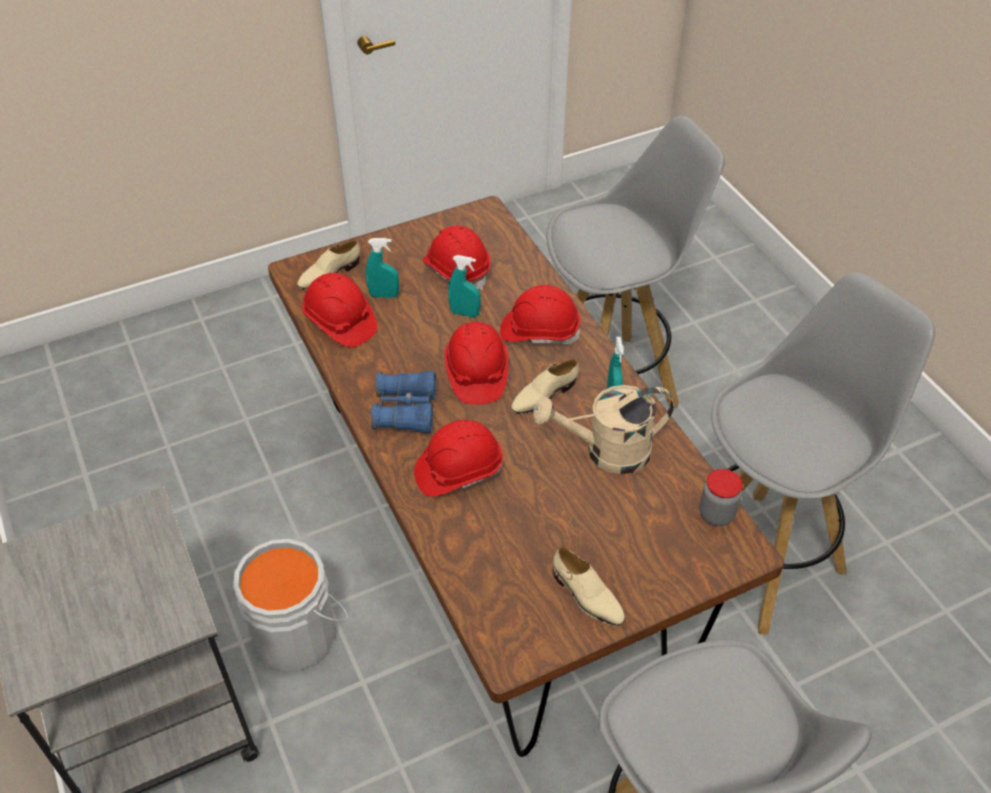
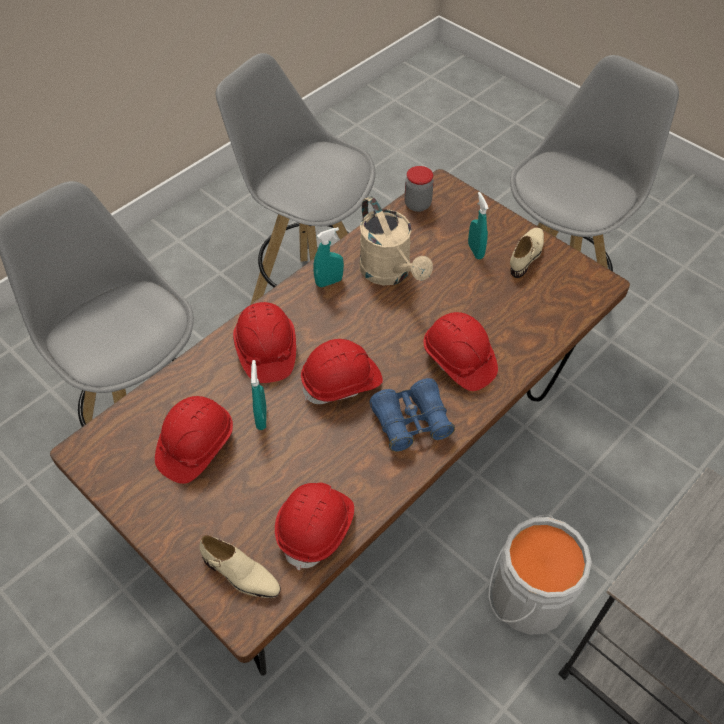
camera: 110 degrees left, 5 degrees up
turquoise spray bottle [366,238,399,298] -> turquoise spray bottle moved to [468,192,489,259]
beige shoe [510,359,579,414] -> none

